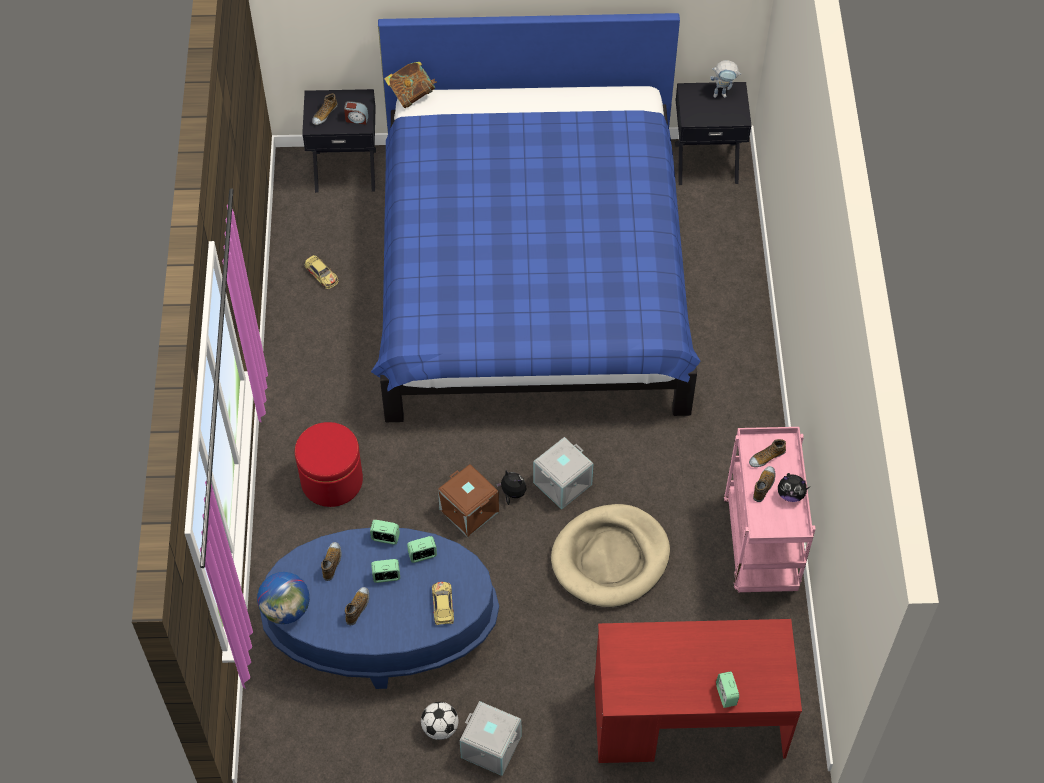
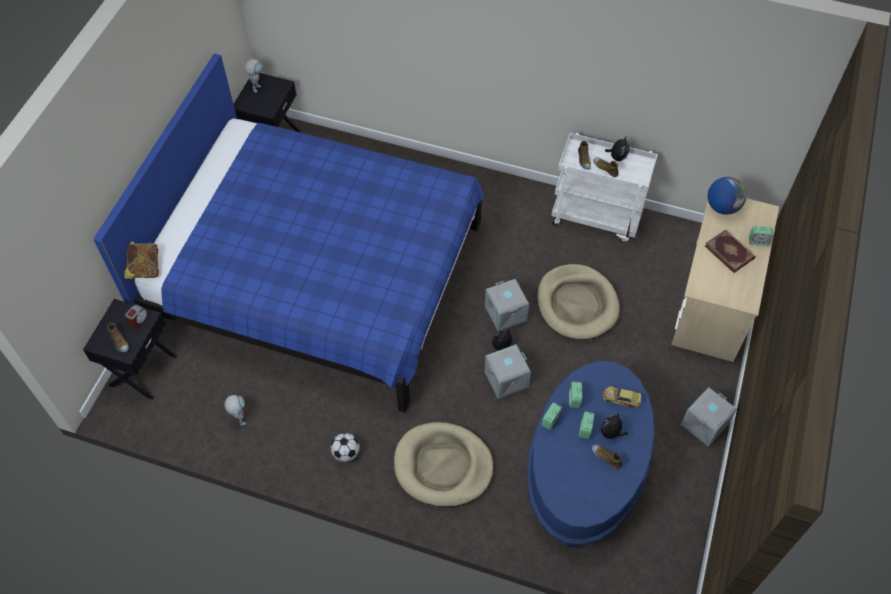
camera: 70 degrees left, 0 degrees up
globe [257,572,310,624] -> globe moved to [707,177,747,215]
red ottoman [295,422,363,507] -> beige dog bed [394,422,493,507]
toy car [304,255,339,289] -> toy robot [225,395,246,425]
shoe [321,542,341,581] -> none
football [421,702,458,740] -> football moved to [331,433,360,462]
brown storage box [438,464,499,537] -> grey storage box [485,344,531,399]
red desk [594,619,802,763] -> beige desk [671,198,779,362]
pink cart [724,427,816,592] -> white cart [551,133,658,243]
none -> plush toy [601,414,628,441]
none -> book [705,230,756,273]

